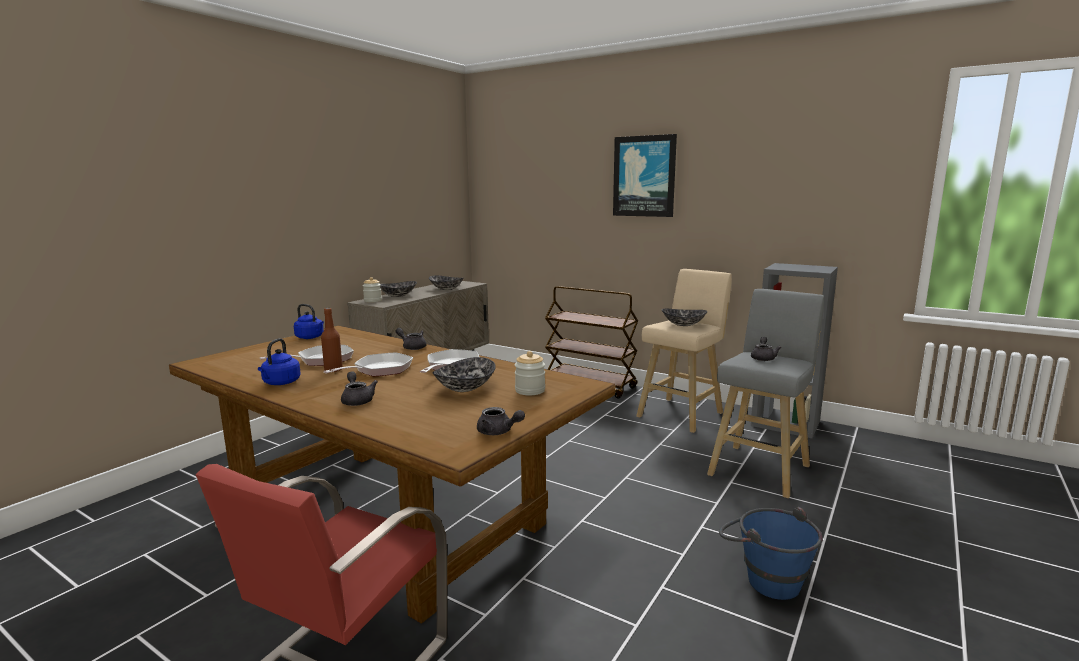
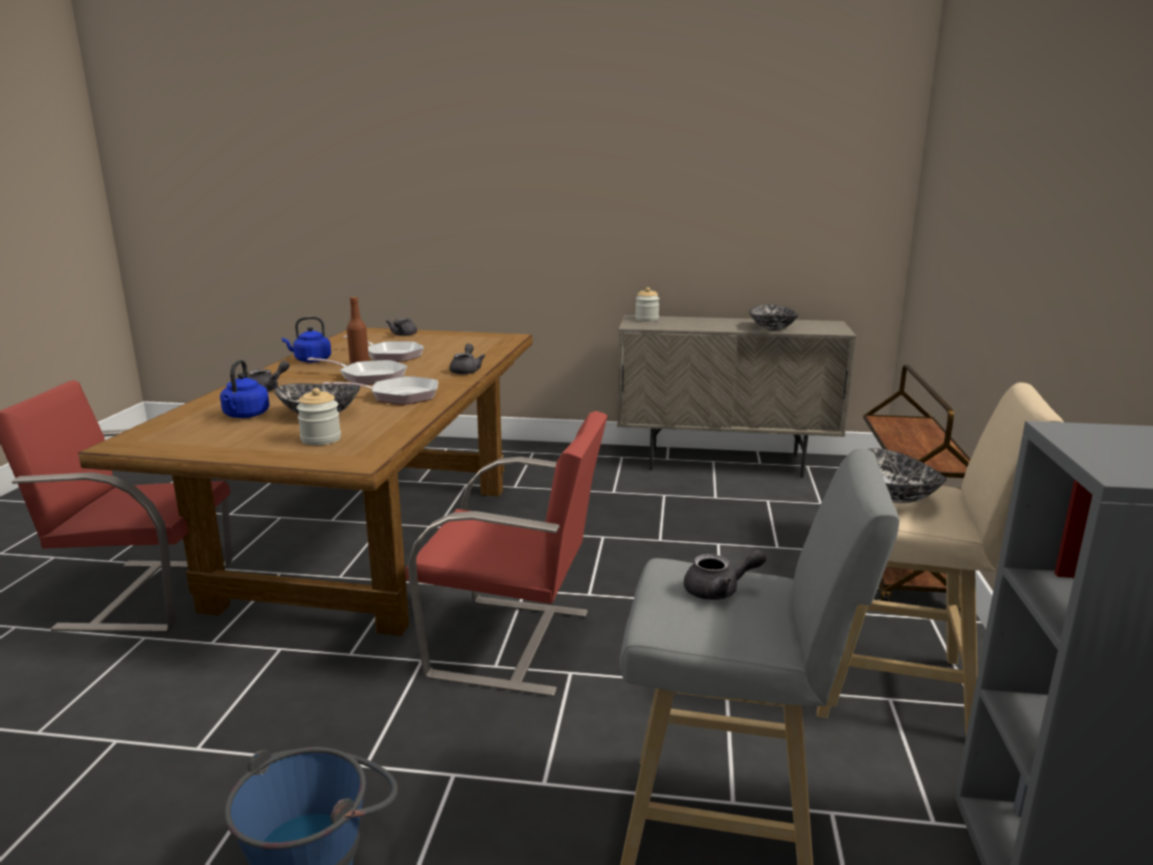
camera: 65 degrees right, 5 degrees up
blue kettle [294,304,324,339] -> blue kettle moved to [220,360,269,418]
bowl [380,281,417,297] -> none
grey teapot [477,407,525,435] -> grey teapot moved to [386,318,417,336]
picture [613,134,677,217] -> none
none -> red chair [405,411,608,697]

